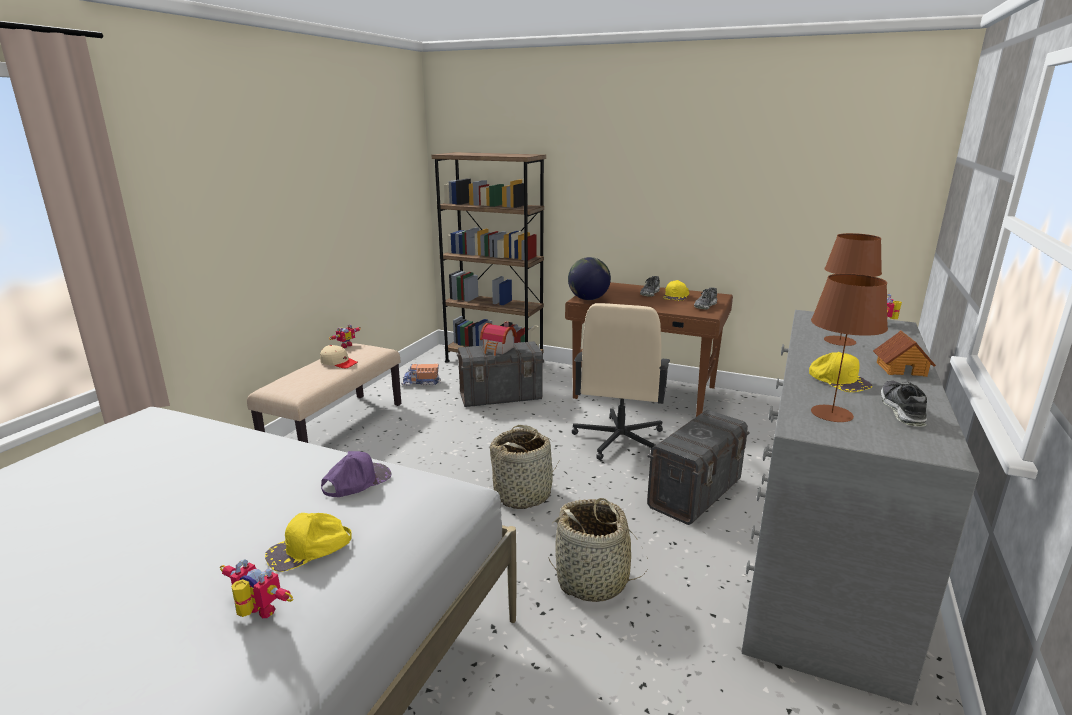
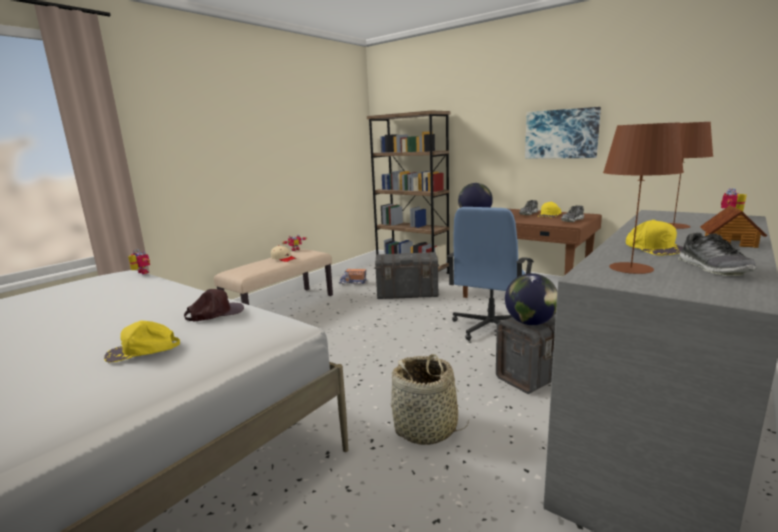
camera: 15 degrees right, 5 degrees down
toy robot [220,559,294,618] -> toy robot moved to [128,249,150,274]
purple cap [321,451,392,497] -> brown cap [184,289,244,322]
toy house [480,321,517,356] -> none
basket [490,425,559,509] -> none
beige office chair [572,303,670,460] -> blue office chair [448,207,534,340]
shoe [881,380,927,427] -> shoe turned 150 degrees clockwise [678,233,757,276]
none -> globe [505,273,557,325]
none -> picture [525,107,601,159]

